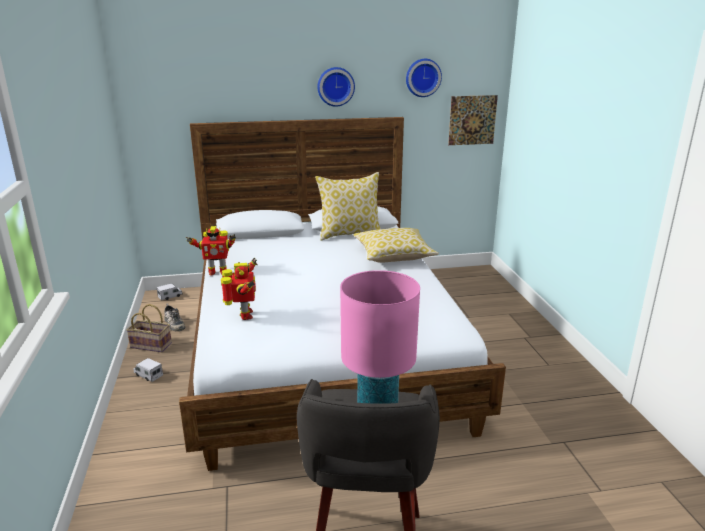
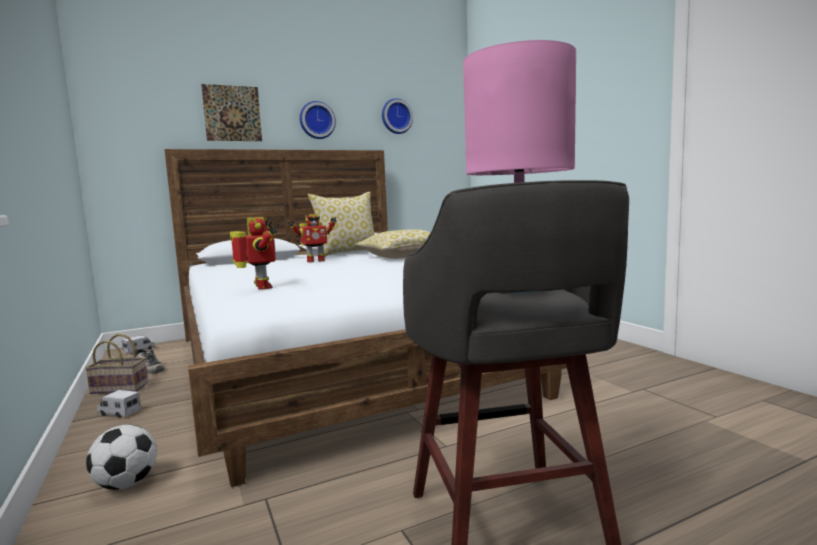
camera: 15 degrees left, 15 degrees down
toy robot [186,226,236,276] -> toy robot moved to [288,214,337,263]
picture [448,95,498,145] -> picture moved to [201,84,262,141]
none -> football [86,425,157,490]

